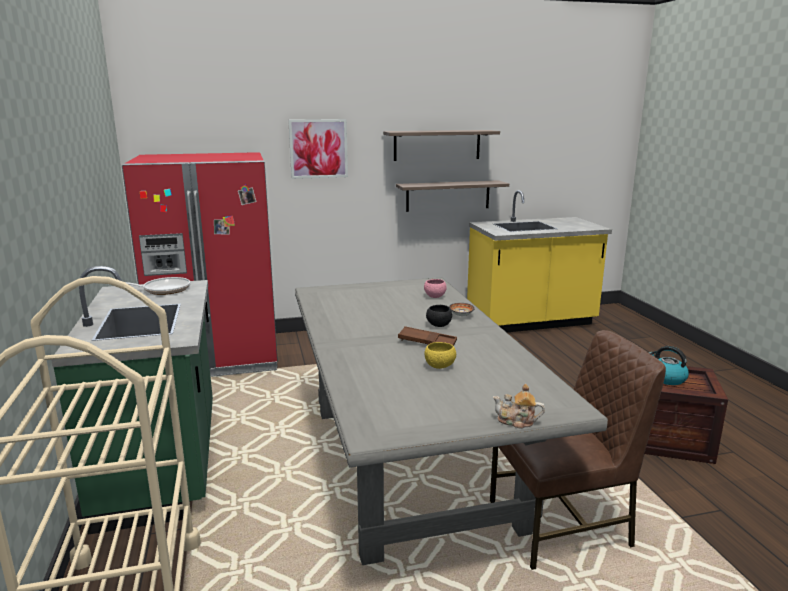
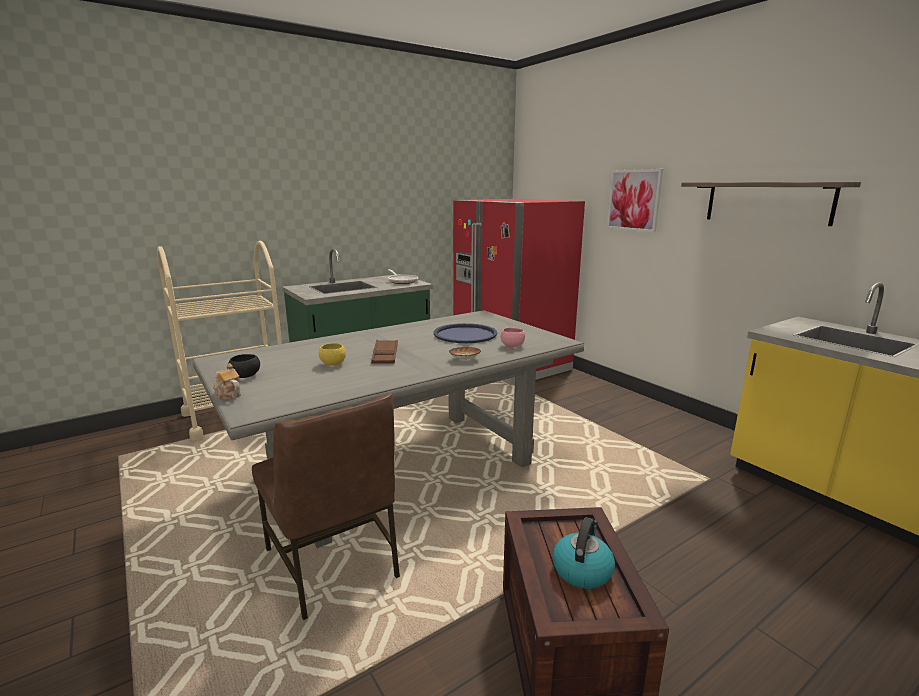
camera: 70 degrees right, 0 degrees up
shelf [396,180,509,212] -> none
black bowl [426,305,452,327] -> black bowl moved to [228,354,260,378]
teapot [493,384,545,429] -> teapot turned 45 degrees counterclockwise [213,363,241,399]
none -> blue tray [434,323,497,343]

